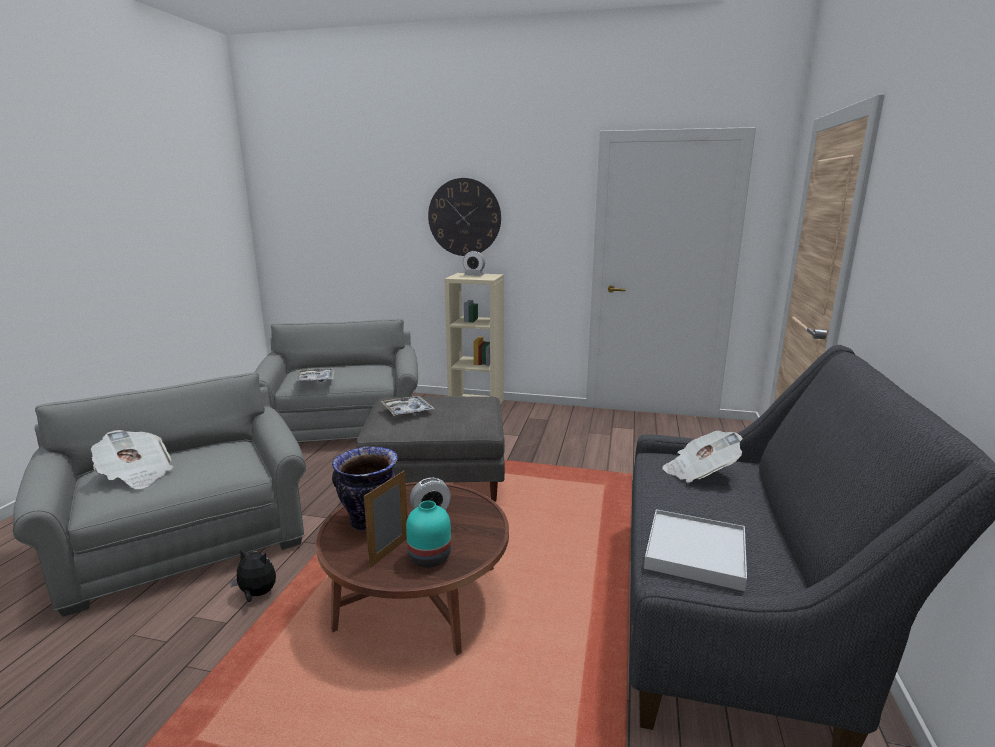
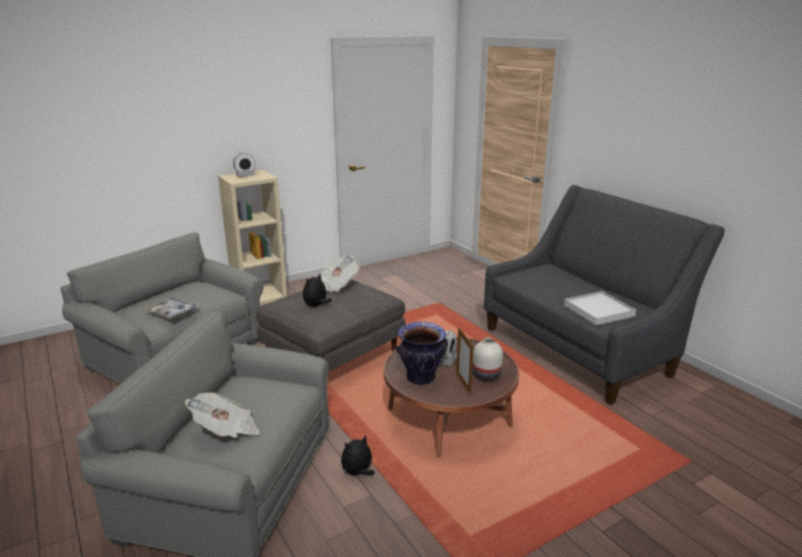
camera: 45 degrees left, 5 degrees up
tray [381,396,434,416] -> plush toy [303,274,332,307]
turquoise vase [406,501,451,568] -> white vase [473,338,503,381]
wall clock [428,178,501,256] -> none
newspaper [663,431,743,483] -> newspaper moved to [321,256,359,292]

